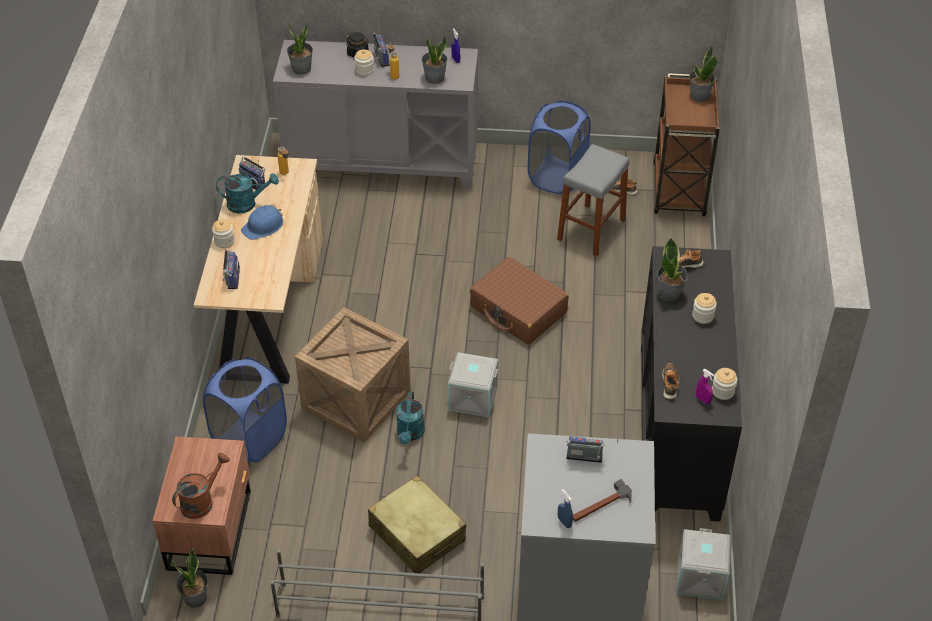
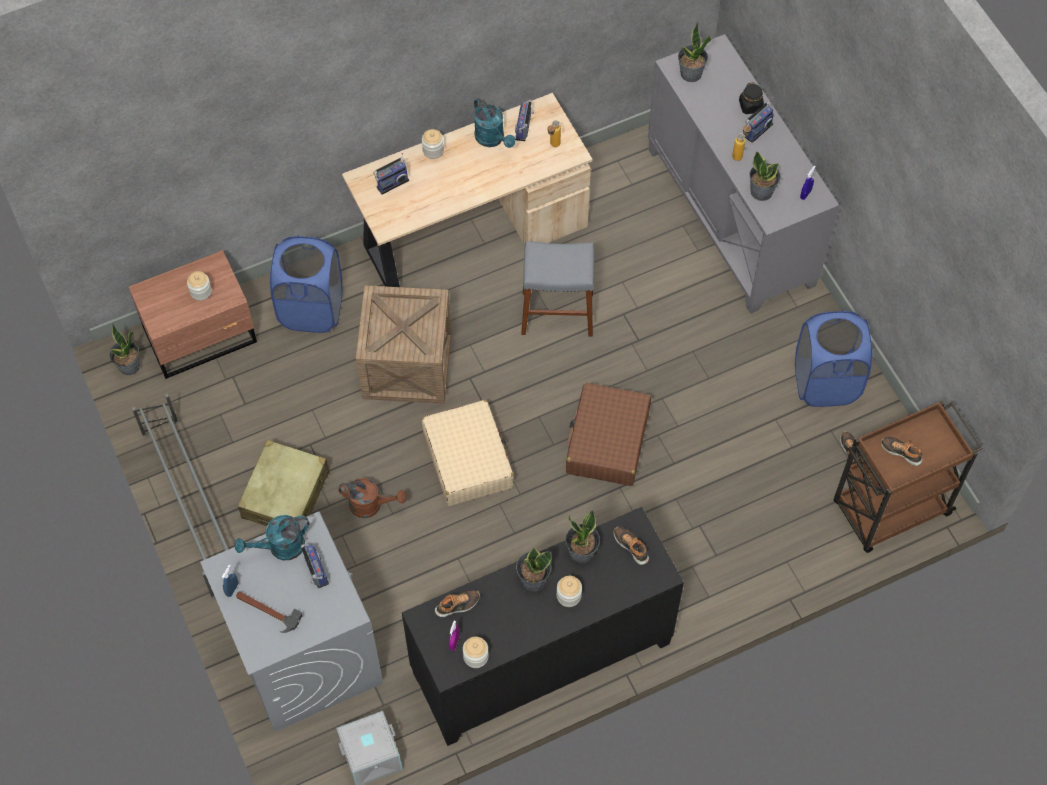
camera: 60 degrees right, 15 degrees up
brown watering can [172,453,230,519] -> brown watering can moved to [339,478,407,518]
blue hard hat [241,205,284,240] -> none
jar [355,49,374,76] -> jar moved to [187,271,212,301]
turquoise watering can [396,392,425,444] -> turquoise watering can moved to [234,515,309,560]
grey storage box [448,352,498,417] -> beige suitcase [421,400,514,506]
grey stool [557,144,630,256] -> grey stool moved to [521,241,594,337]
potted plant [689,46,718,102] -> potted plant moved to [516,547,552,591]
none -> shoe [881,437,923,466]

